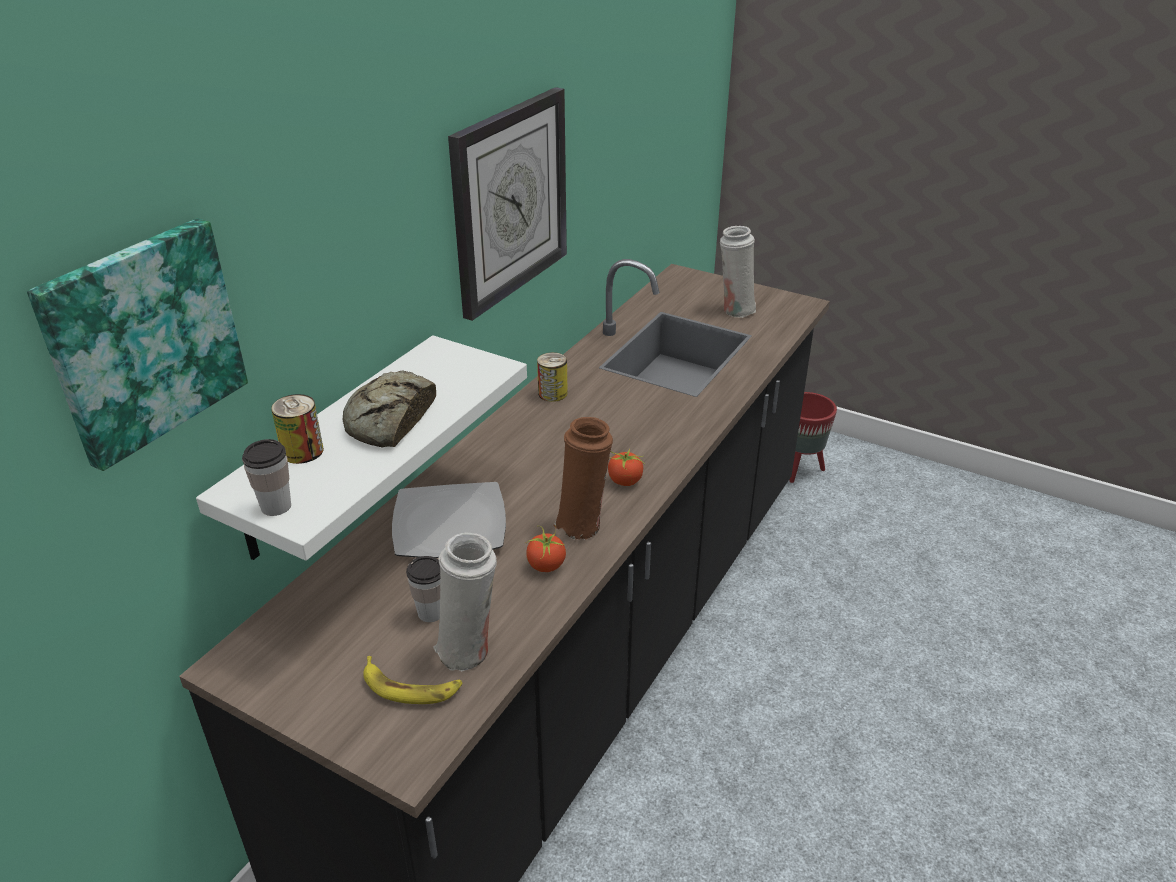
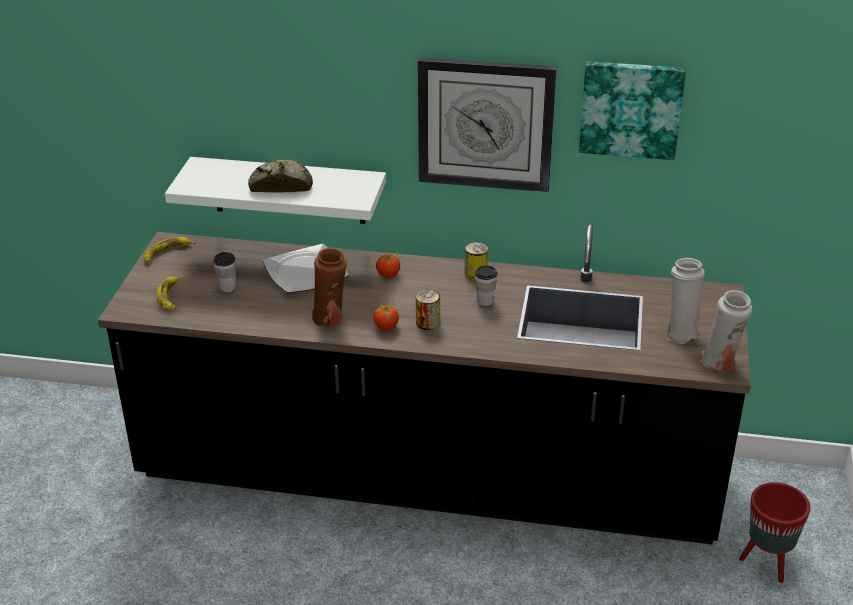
camera: 70 degrees right, 0 degrees up
picture [27,218,248,471] -> picture moved to [579,61,686,160]
cup [242,439,291,516] -> cup moved to [475,265,497,306]
can [271,394,324,464] -> can moved to [416,289,440,330]
white vase [434,533,497,671] -> white vase moved to [701,290,752,372]
tomato [526,526,566,572] -> tomato moved to [375,251,402,278]
none -> banana [143,237,196,262]

